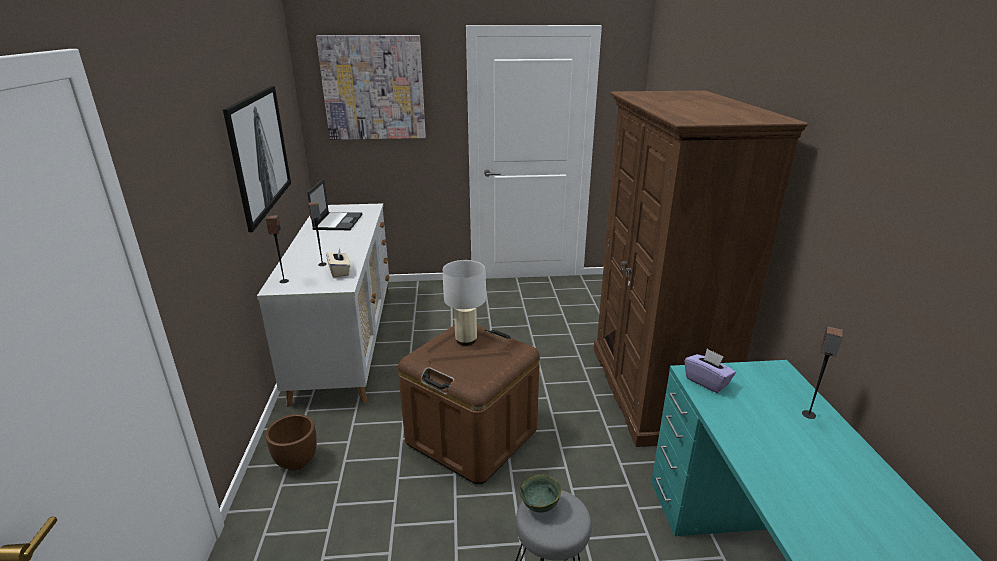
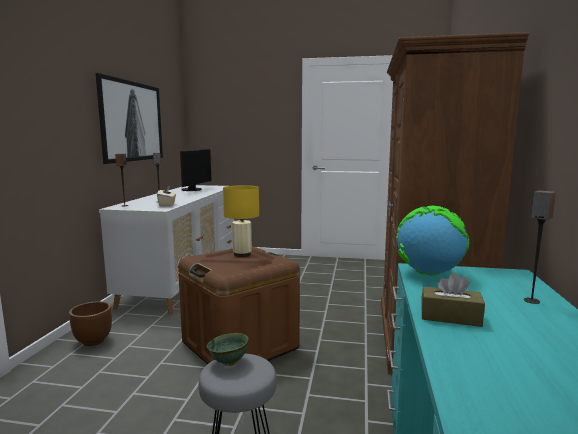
camera: 15 degrees right, 15 degrees down
laptop [307,179,362,230] -> monitor [180,149,211,191]
picture [316,35,426,140] -> none
white table lamp [443,260,486,346] -> yellow table lamp [223,185,259,257]
purple tissue box [685,348,736,393] -> globe [396,206,469,276]
none -> brown tissue box [421,272,485,327]

